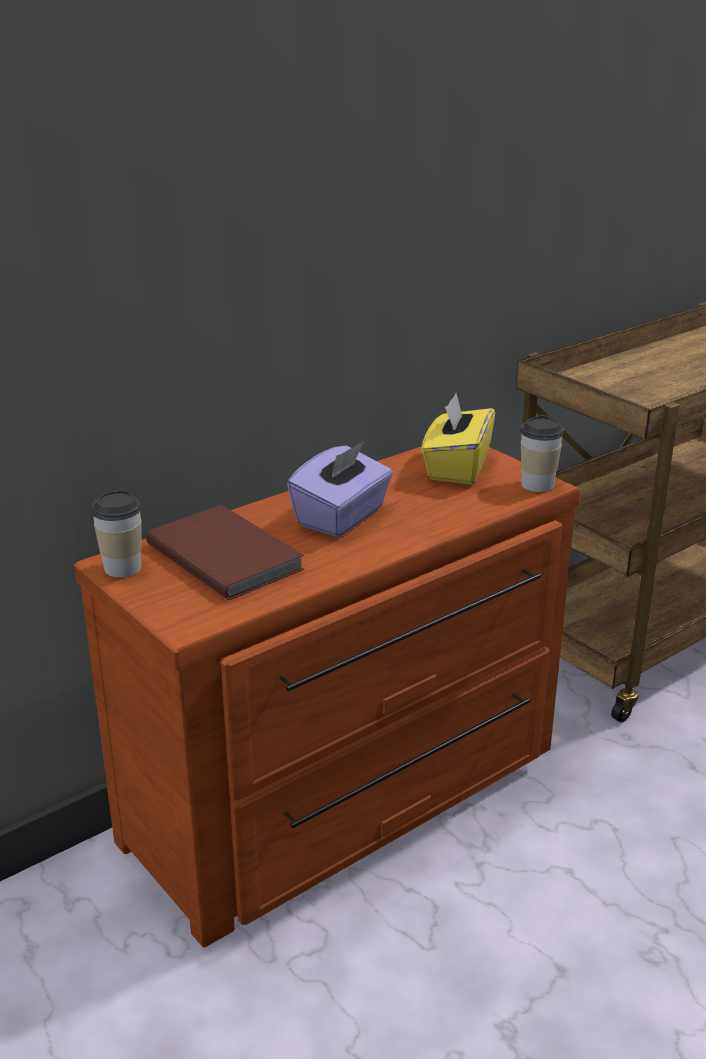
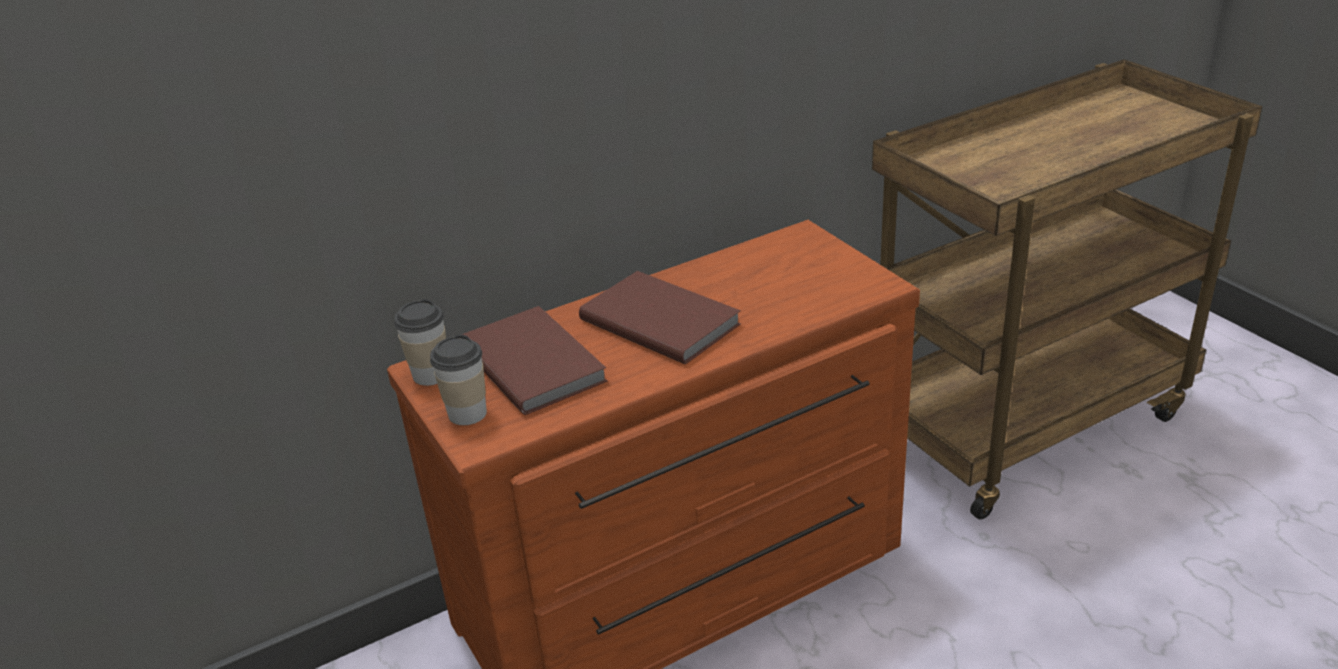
camera: 10 degrees right, 5 degrees up
purple tissue box [287,441,393,537] -> brown book [579,271,741,364]
yellow tissue box [421,393,495,485] -> none
cup [520,415,564,492] -> cup moved to [430,334,487,425]

